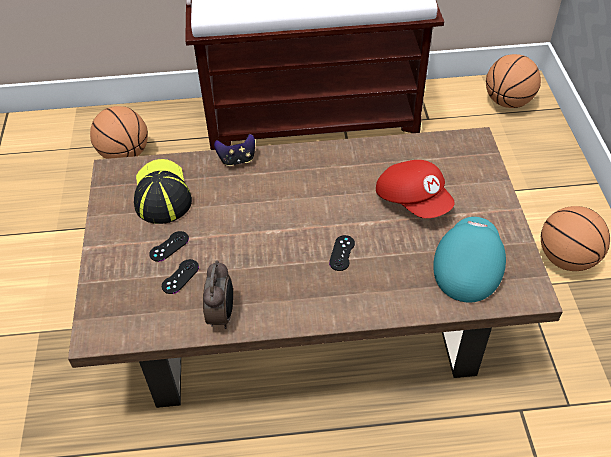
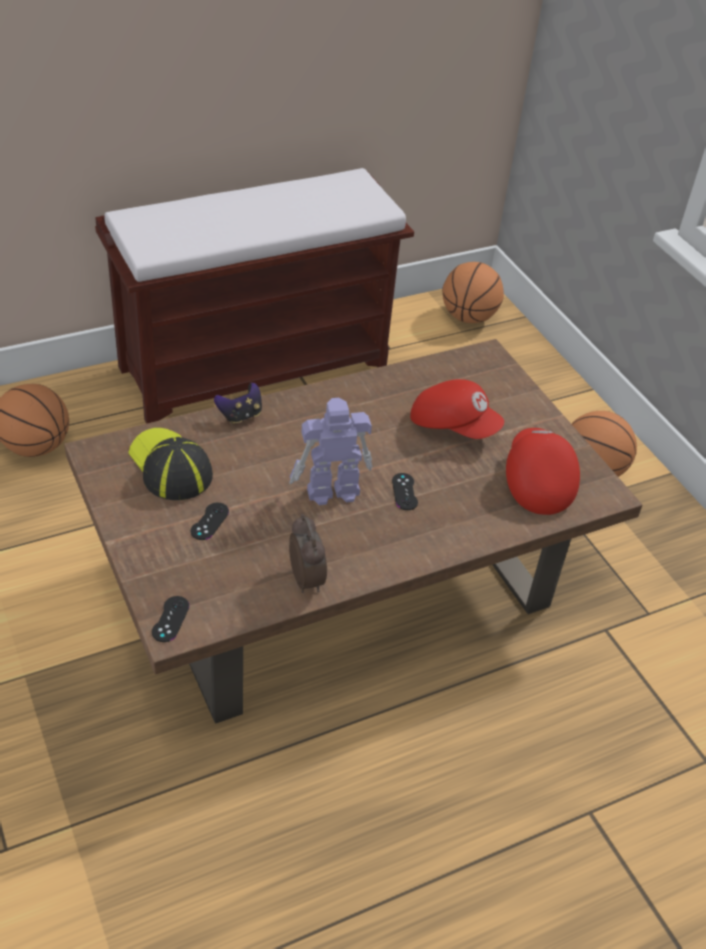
camera: 25 degrees left, 5 degrees down
black game controller [162,259,199,294] -> black game controller moved to [152,596,189,642]
turquoise cap [433,217,506,302] -> red cap [506,428,580,515]
none -> toy robot [289,398,373,505]

